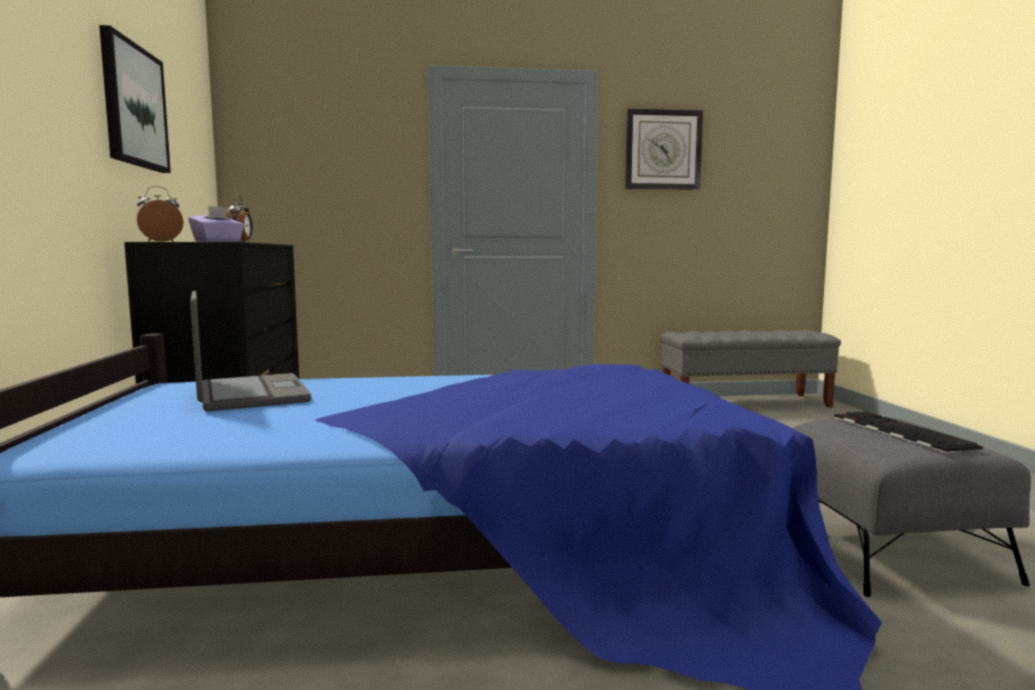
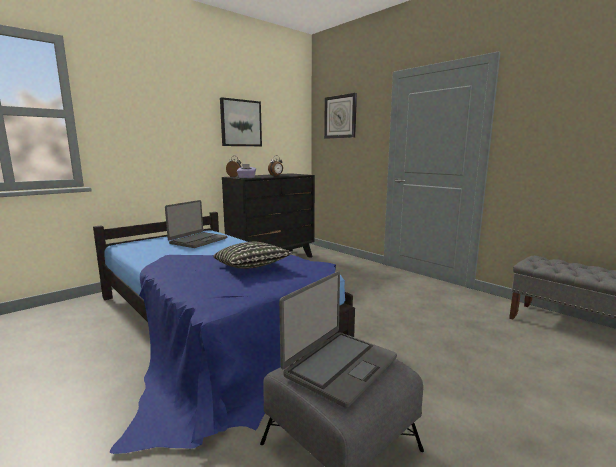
camera: 55 degrees right, 5 degrees up
wall clock [625,108,703,190] -> wall clock moved to [324,93,357,139]
keyboard [834,411,983,453] -> laptop [279,271,397,408]
none -> pillow [213,242,292,269]

